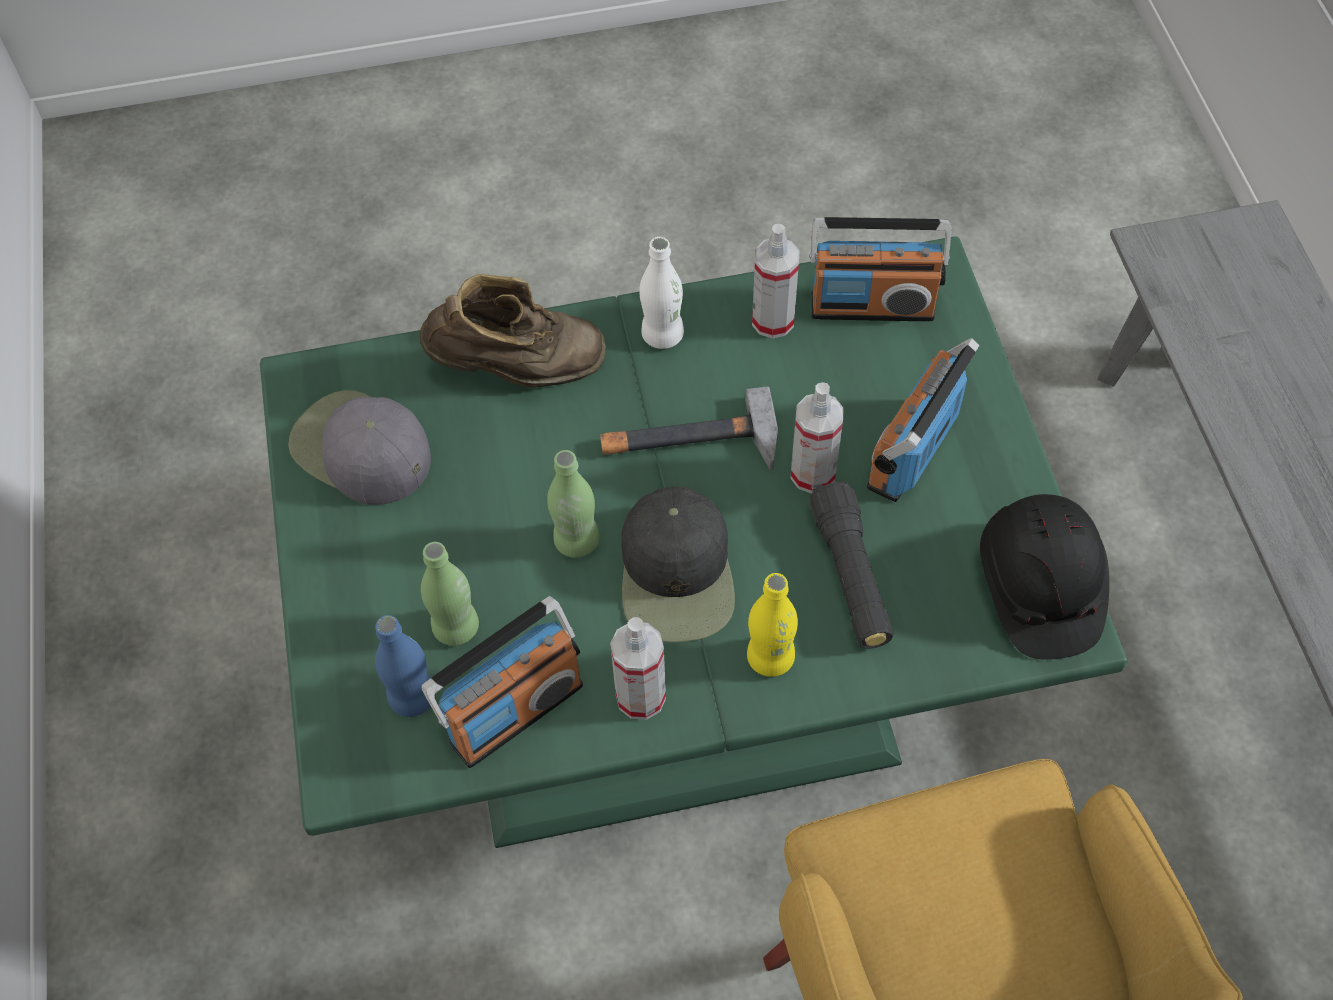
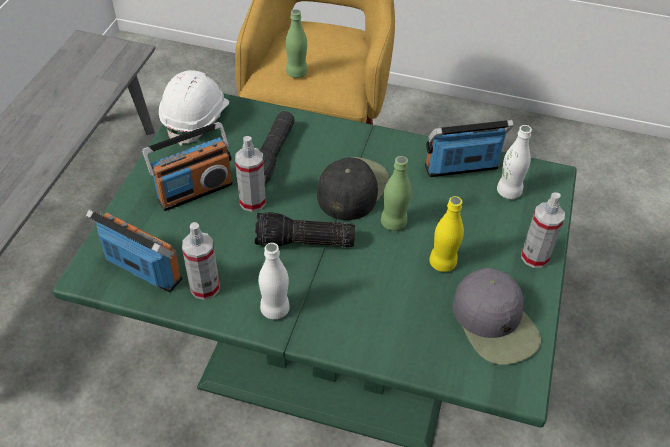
camera: 155 degrees left, 10 degrees down
blue bottle [375,615,436,717] -> white bottle [497,125,532,199]
brown boot [419,274,606,388] -> none
green bottle [421,542,479,646] -> green bottle moved to [286,9,308,78]
hammer [600,386,778,470] -> flashlight [255,212,355,248]
spray bottle [610,617,666,720] -> spray bottle moved to [521,192,565,268]
yellow bottle [747,573,798,677] -> yellow bottle moved to [429,196,464,272]
black hard hat [980,494,1109,660] -> white hard hat [159,70,229,146]

